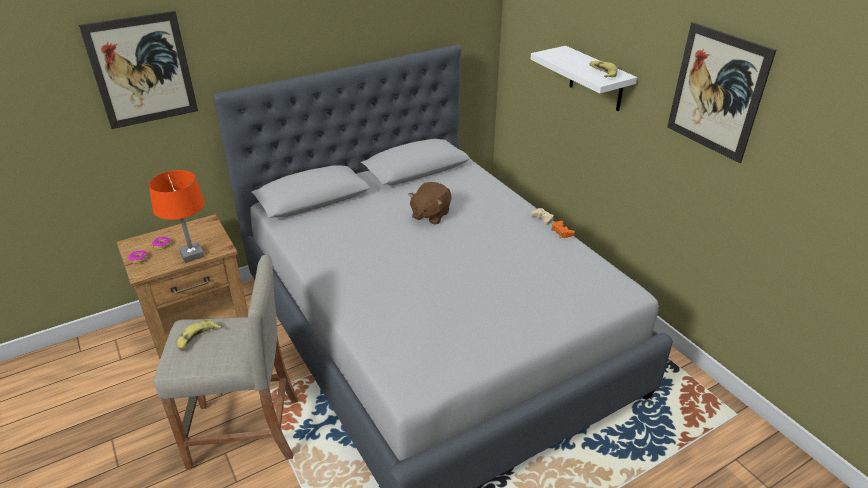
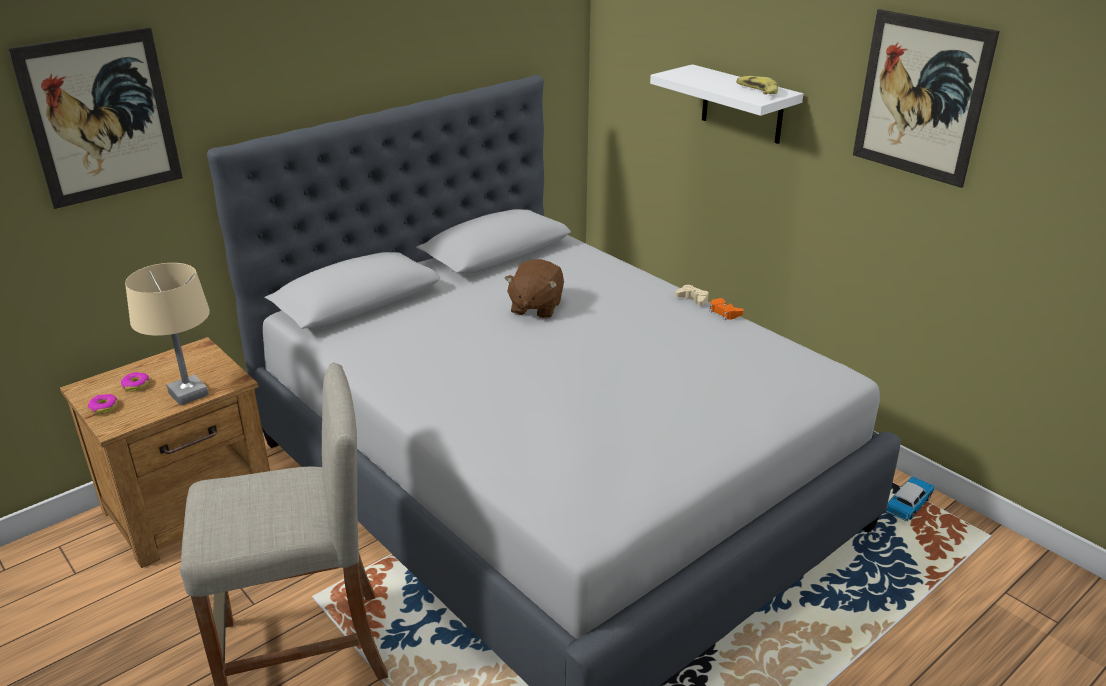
camera: 10 degrees left, 5 degrees down
orange table lamp [149,170,205,263] -> beige table lamp [125,263,210,406]
banana [177,320,222,351] -> none
none -> toy car [886,476,934,521]

